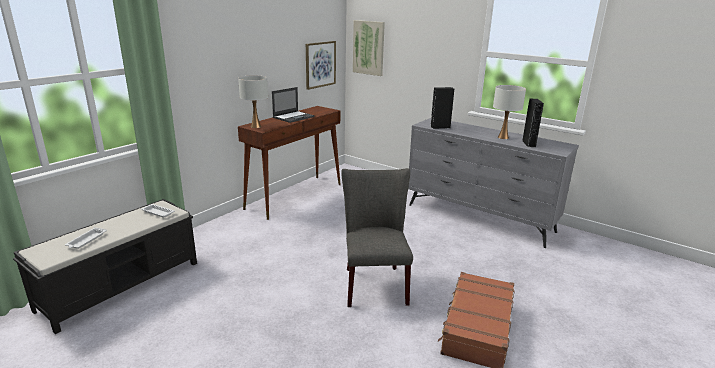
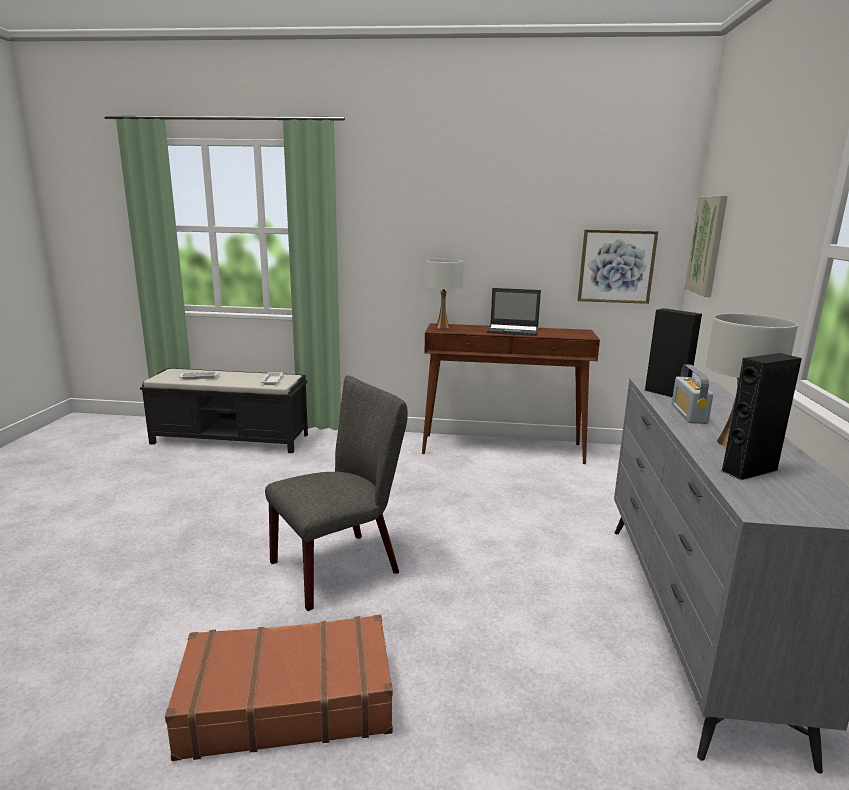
camera: 60 degrees right, 5 degrees down
none -> radio [672,364,713,424]

